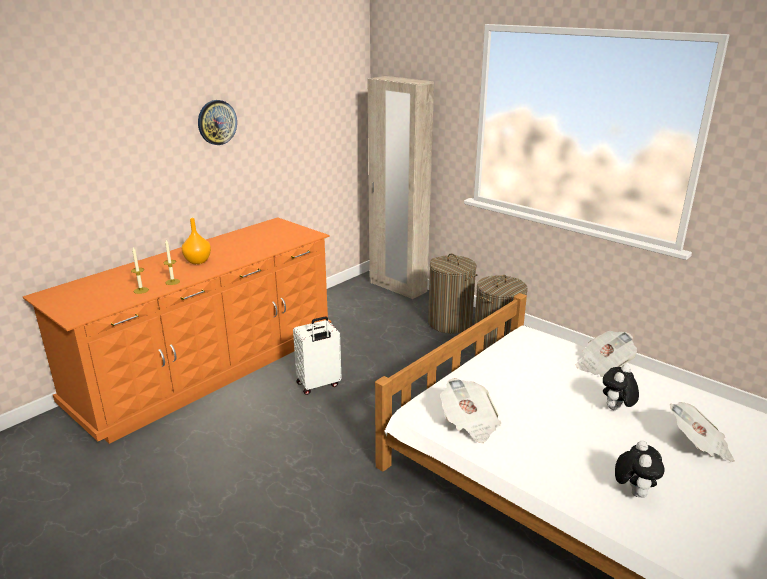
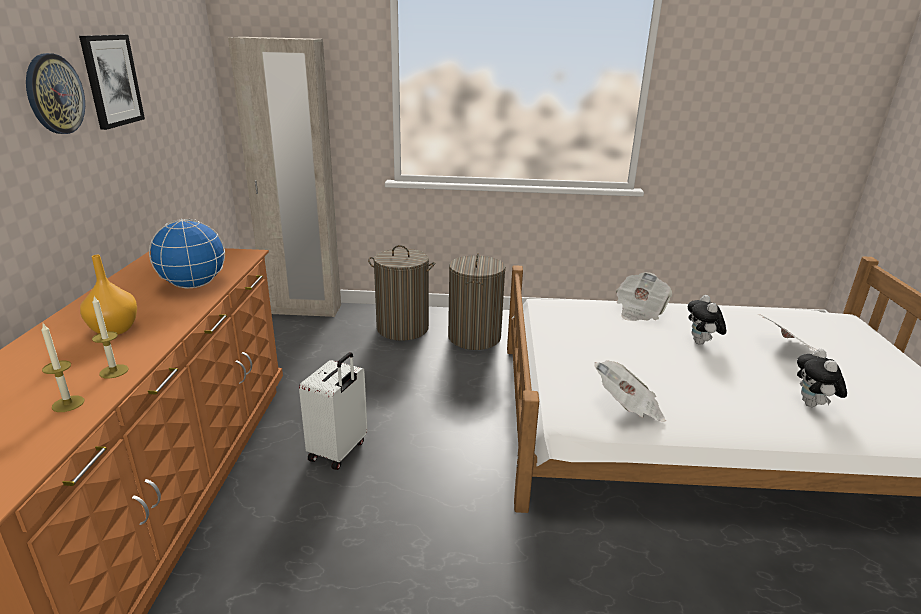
camera: 40 degrees left, 0 degrees up
plush toy [615,440,665,498] -> plush toy turned 150 degrees counterclockwise [797,349,847,407]
none -> picture [79,35,145,130]
none -> globe [149,219,225,288]

